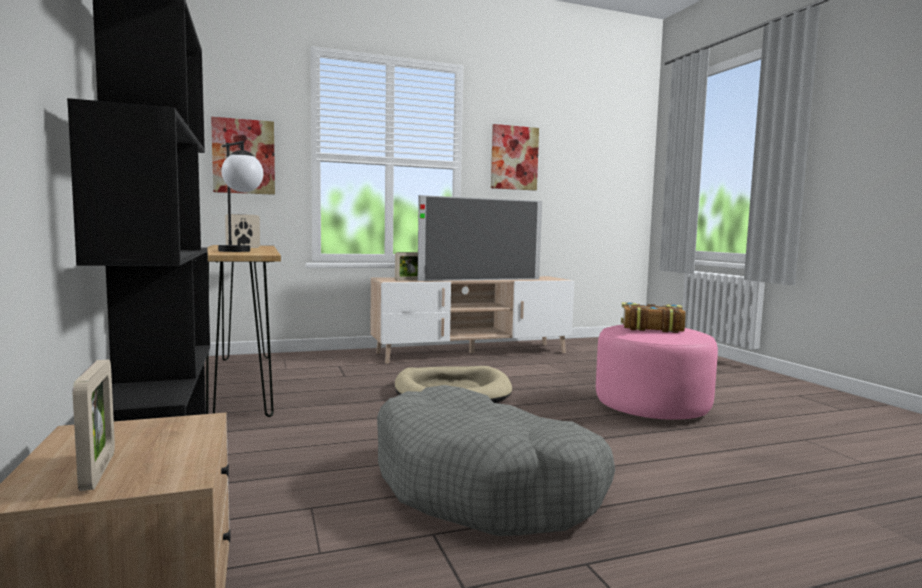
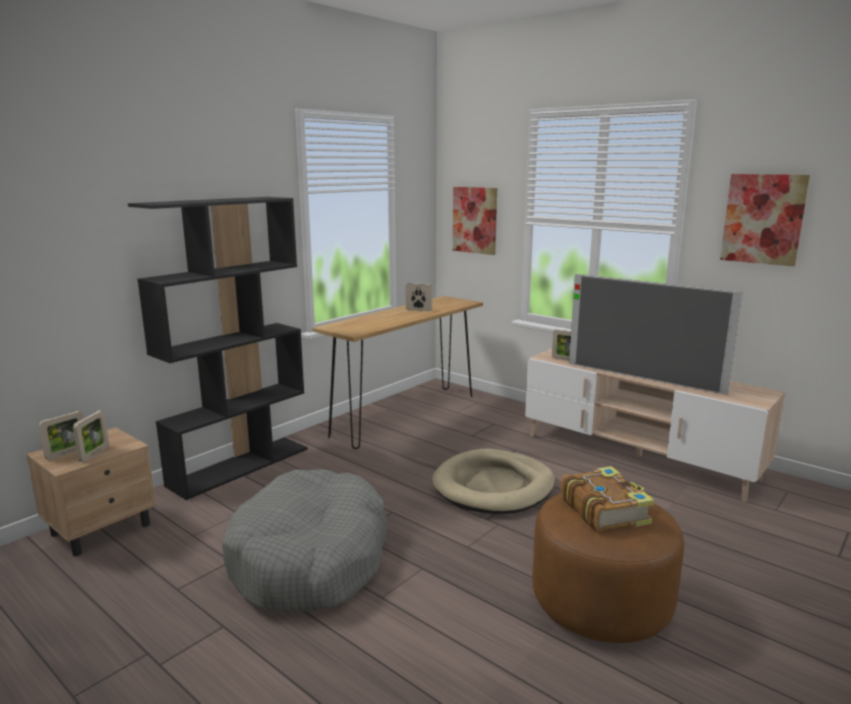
camera: 60 degrees right, 10 degrees up
table lamp [218,141,263,252] -> none
pink ottoman [596,324,718,420] -> brown ottoman [532,493,684,643]
none -> picture frame [73,411,109,462]

